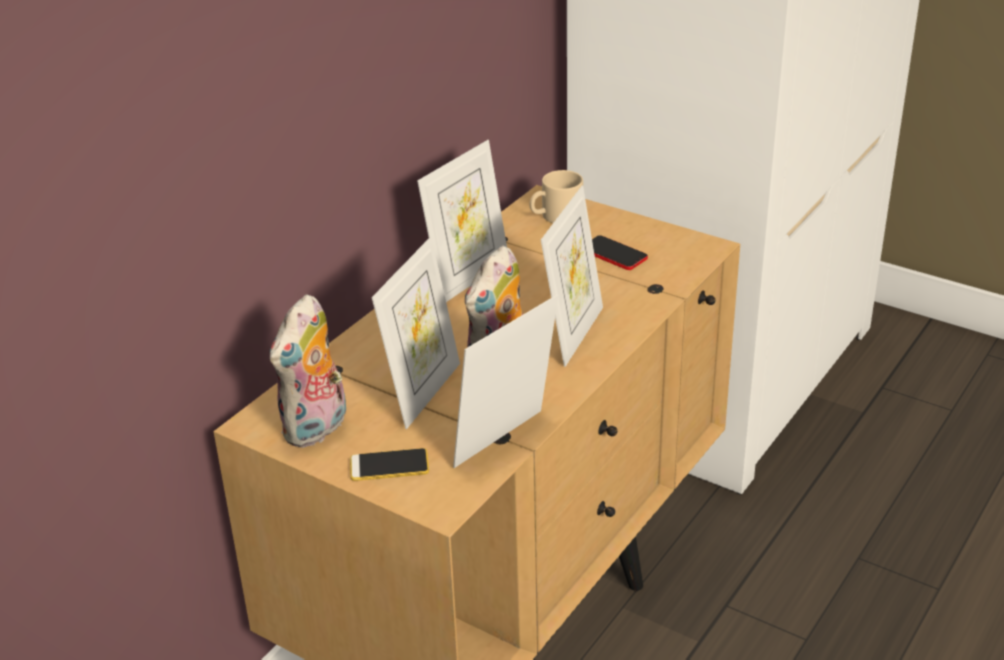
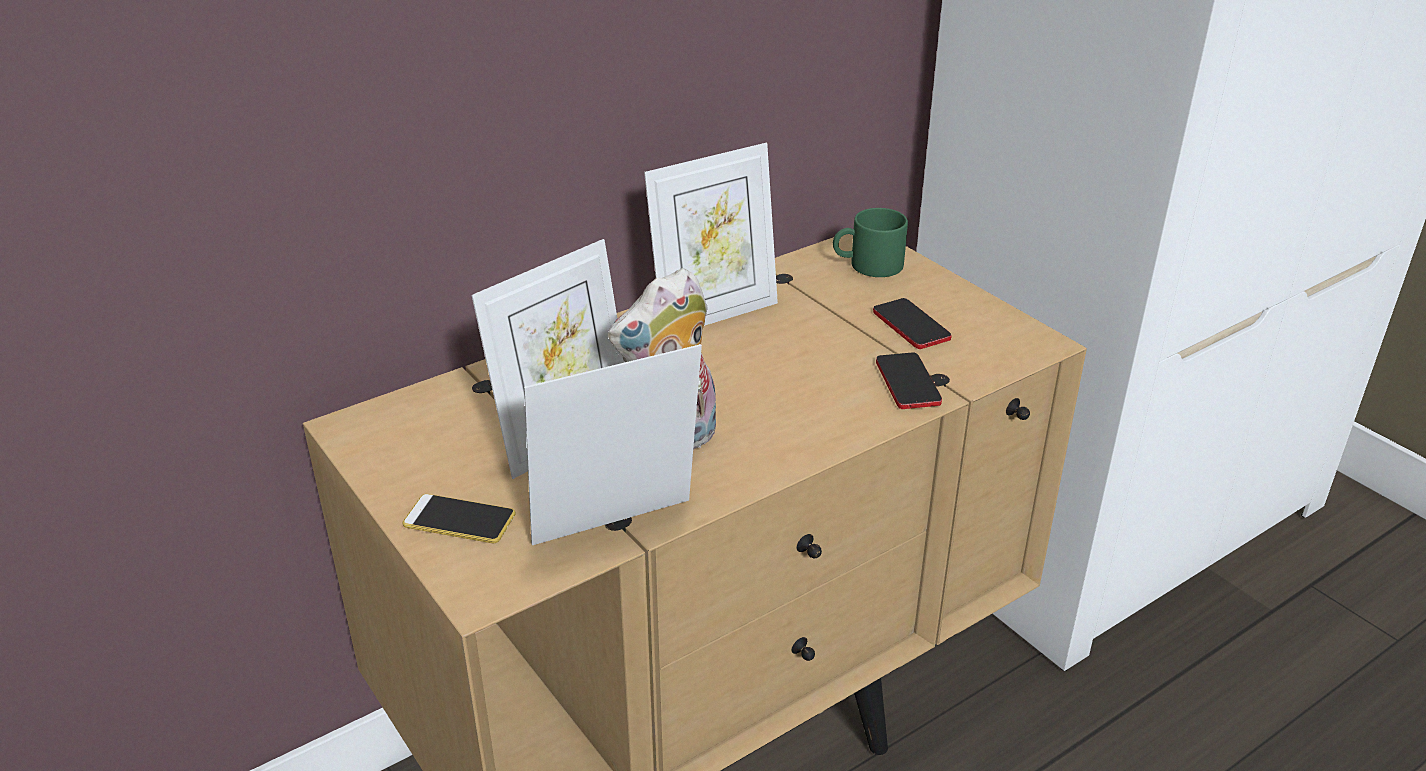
camera: 20 degrees right, 0 degrees up
plush toy [269,294,346,448] -> none
beige mug [529,170,583,223] -> green mug [833,208,908,277]
picture frame [541,186,603,367] -> none
none -> phone [876,352,942,409]

